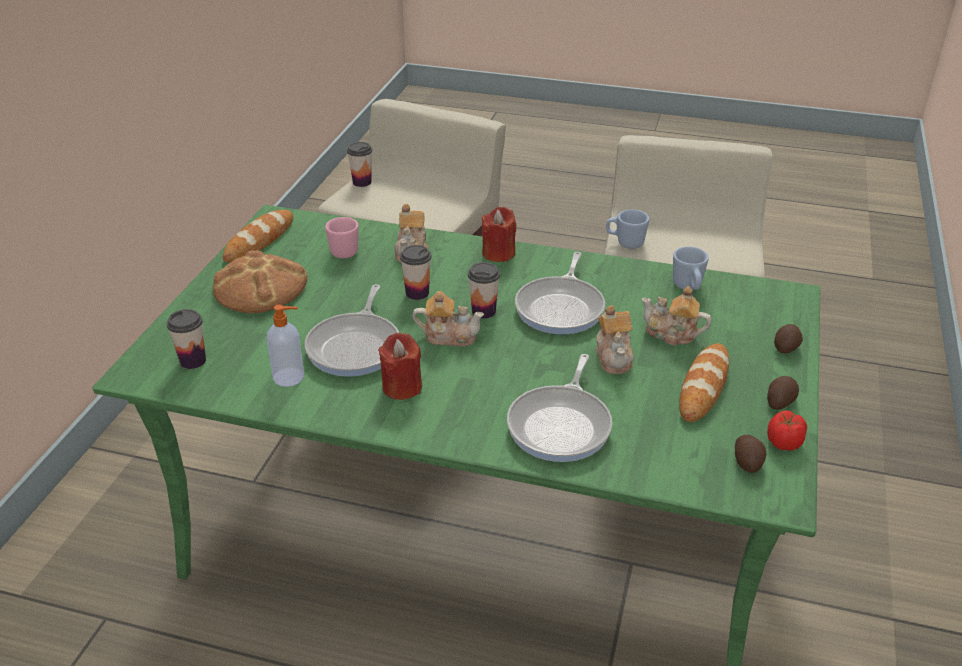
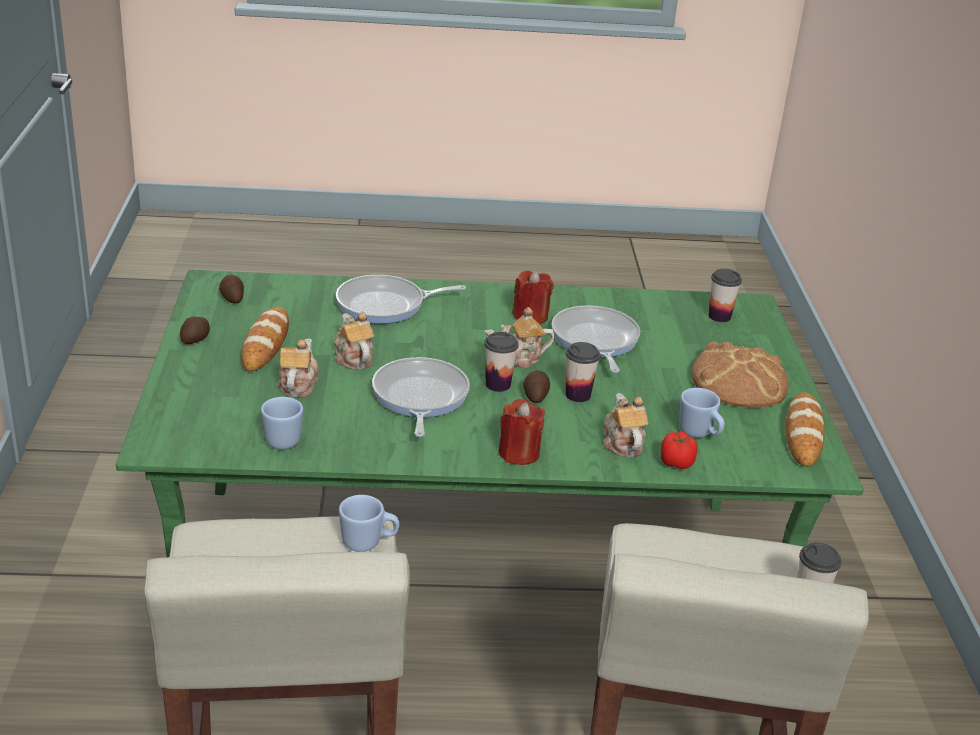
camera: 160 degrees right, 5 degrees down
soap dispenser [267,305,304,387] -> none
pink mug [325,217,359,258] -> blue mug [679,388,725,438]
frying pan [507,354,612,462] -> frying pan turned 105 degrees counterclockwise [336,275,466,324]
teapot [642,286,711,346] -> teapot turned 90 degrees counterclockwise [277,338,319,398]
tomato [767,410,807,451] -> tomato moved to [661,431,697,469]
potato [774,324,803,354] -> potato moved to [523,370,550,403]

